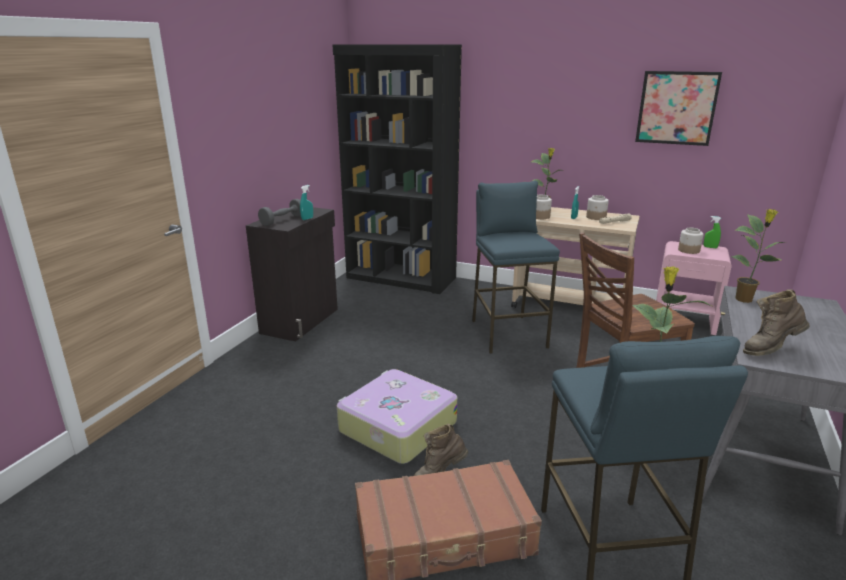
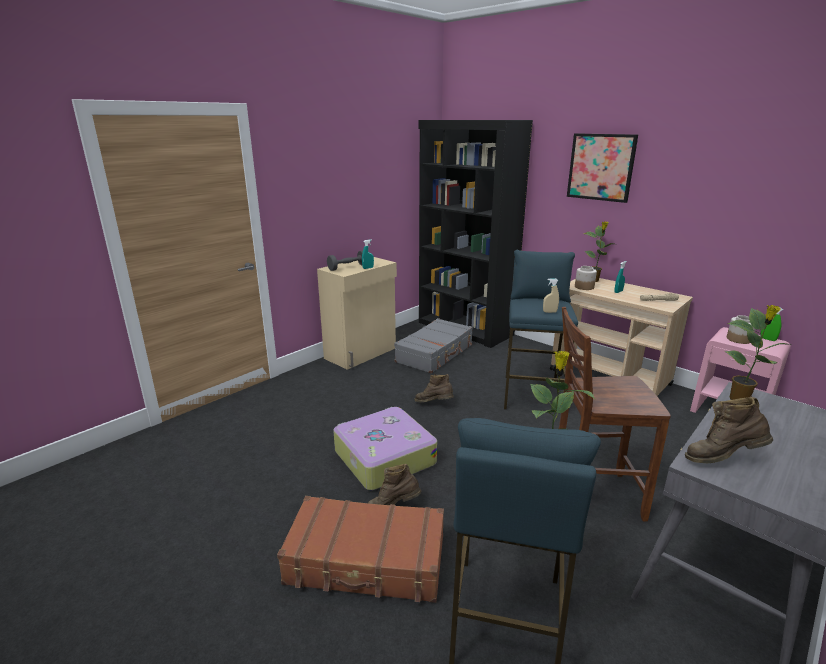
camera: 20 degrees right, 0 degrees up
black cabinet [246,207,338,341] -> beige cabinet [317,257,397,370]
jar [586,195,609,220] -> none
picture [635,71,722,146] -> picture moved to [567,133,638,203]
none -> grey suitcase [394,318,473,373]
none -> brown boot [414,374,454,402]
none -> beige spray bottle [543,278,559,313]

